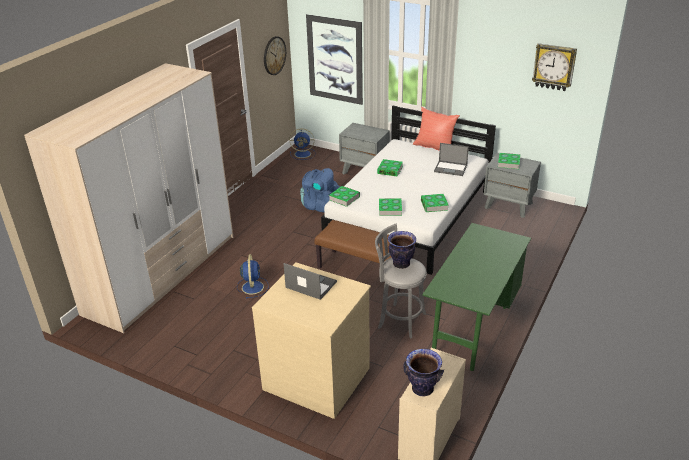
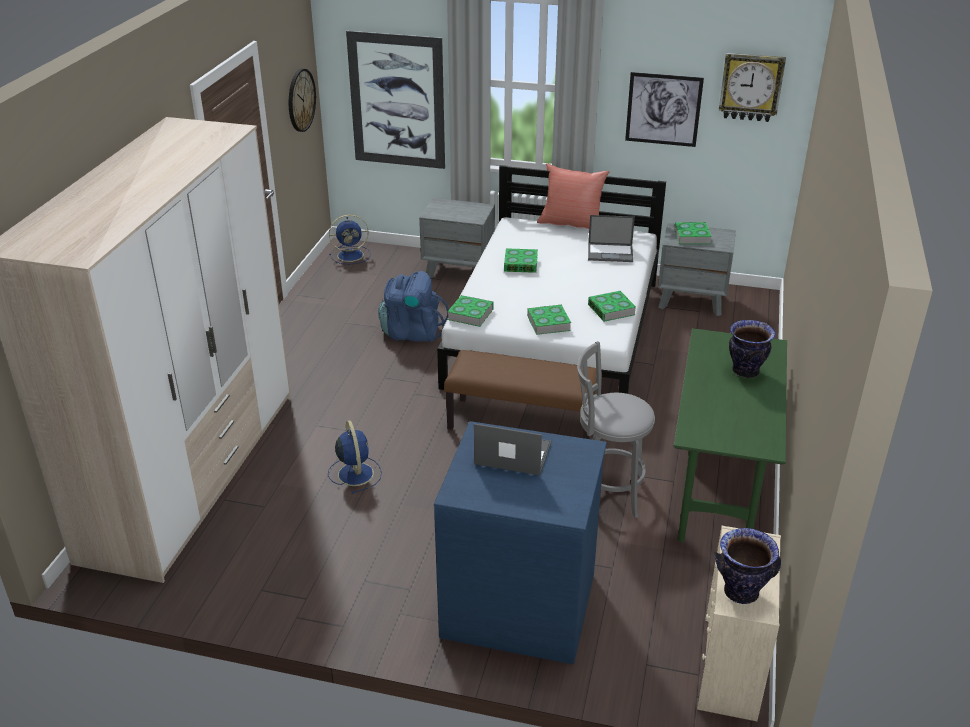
camera: 15 degrees left, 0 degrees up
beige dresser [252,262,371,419] -> blue dresser [434,421,607,664]
vase [388,231,416,269] -> vase moved to [729,320,776,378]
none -> picture [625,72,704,147]

